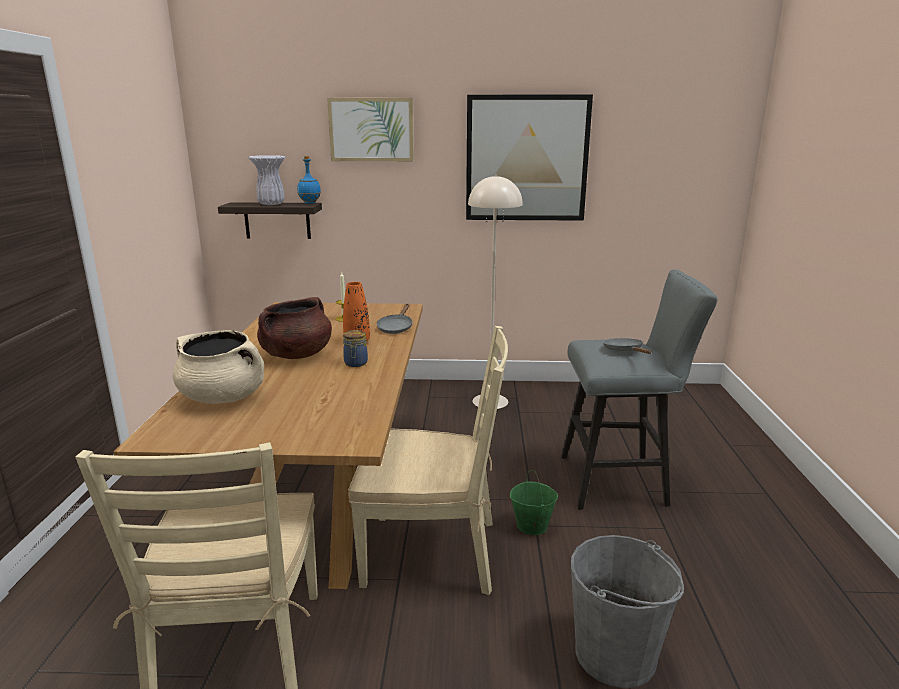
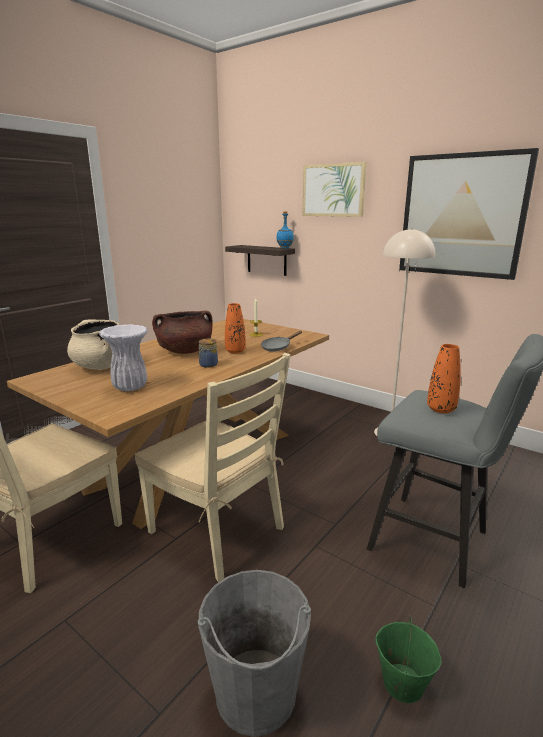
camera: 35 degrees right, 0 degrees up
white vase [248,155,285,205] -> white vase moved to [99,324,148,391]
green bucket [510,470,558,535] -> green bucket moved to [375,615,441,703]
grey frying pan [603,338,652,354] -> orange vase [427,344,461,413]

